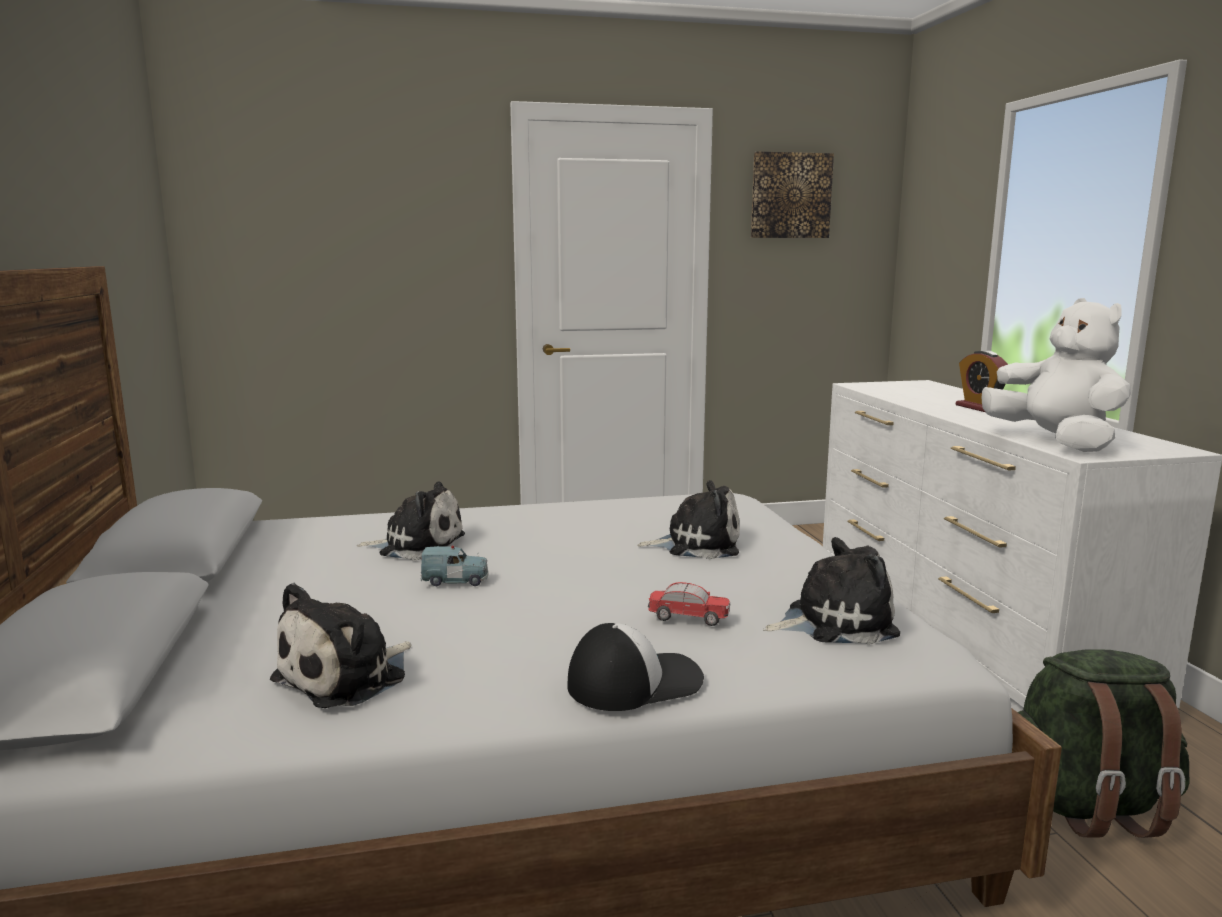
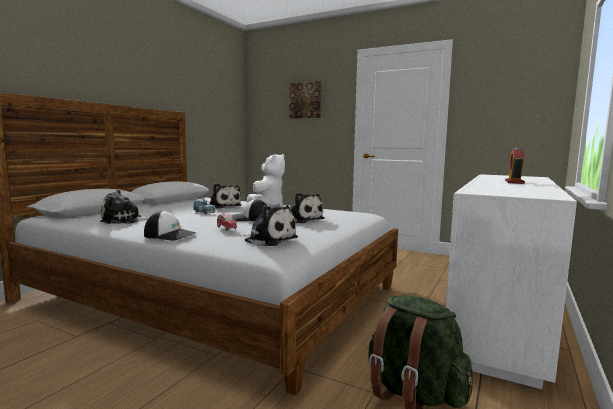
camera: 40 degrees right, 5 degrees down
picture [751,151,834,238] -> picture moved to [289,81,321,119]
white plush toy [982,298,1131,452] -> white plush toy moved to [247,154,285,206]
none -> cap [232,199,267,221]

